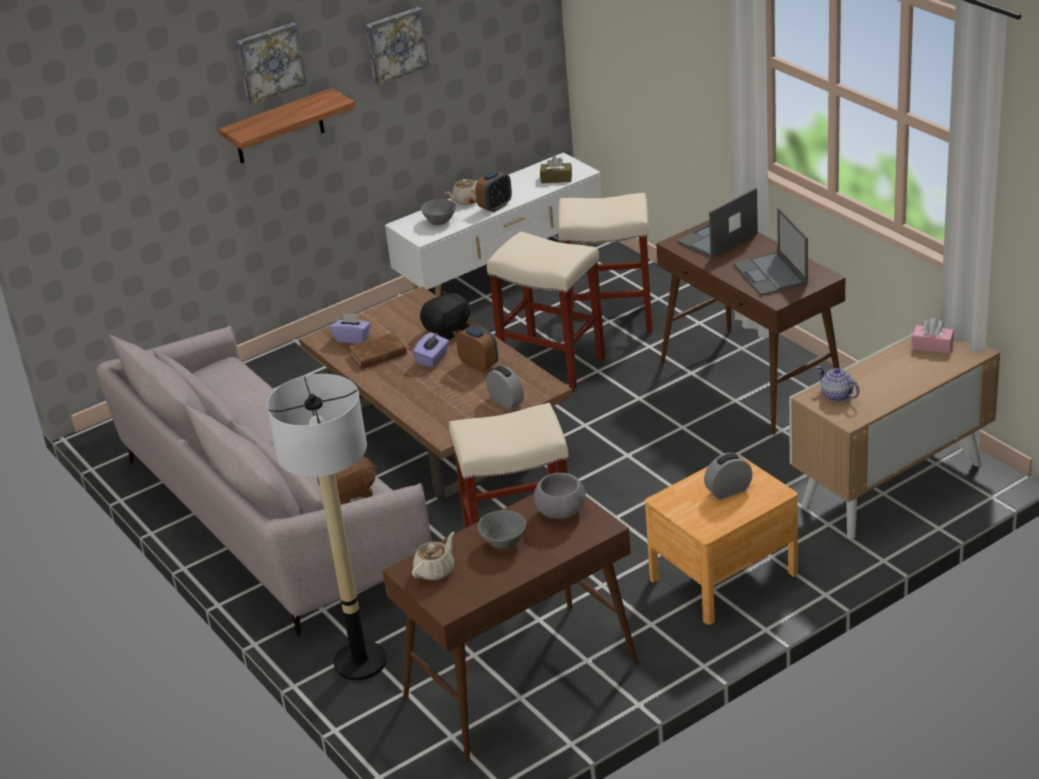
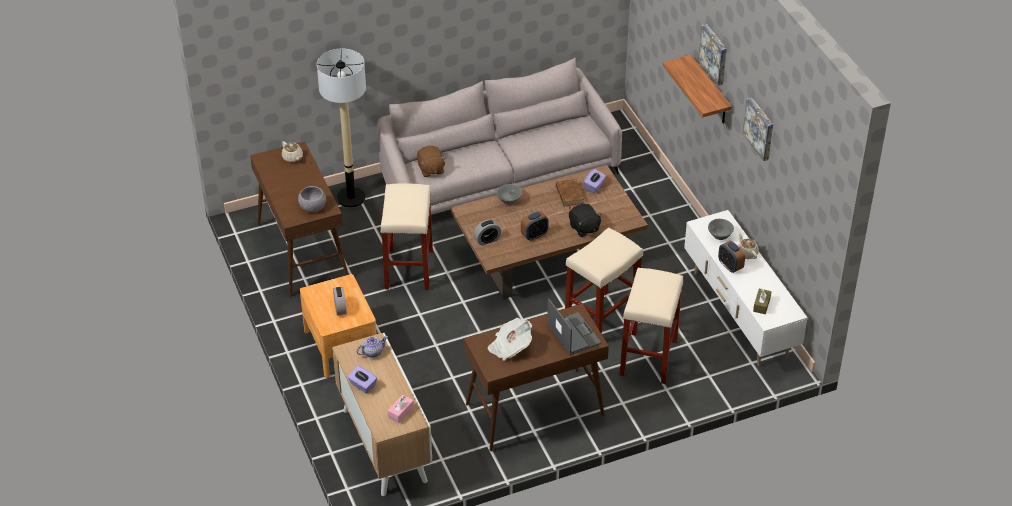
camera: 100 degrees right, 10 degrees up
purple tissue box [413,332,449,368] -> purple tissue box moved to [348,366,377,393]
grey bowl [478,510,526,549] -> grey bowl moved to [497,184,522,205]
laptop [734,208,808,296] -> newspaper [488,318,532,361]

